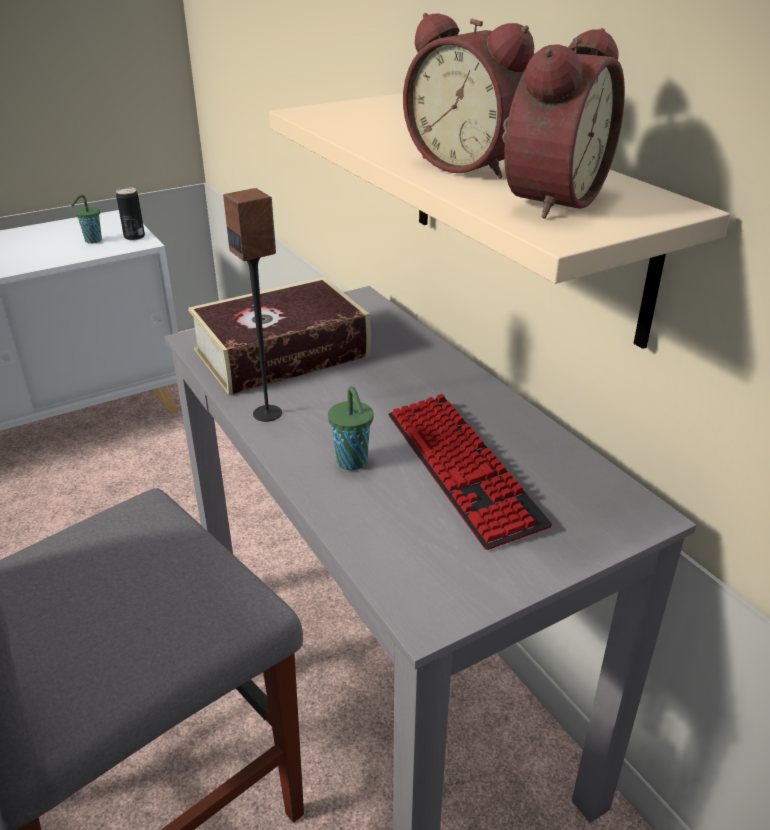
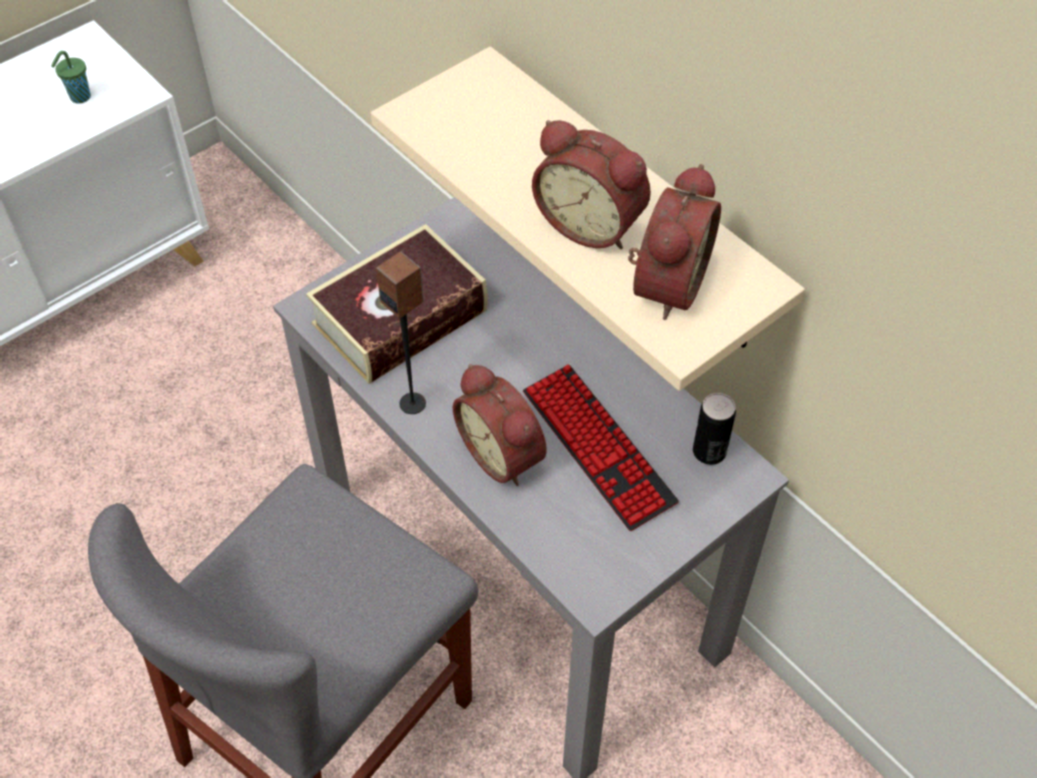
camera: 10 degrees left, 20 degrees up
can [116,187,145,240] -> can moved to [693,393,736,465]
green cup [328,386,374,470] -> alarm clock [453,364,547,486]

